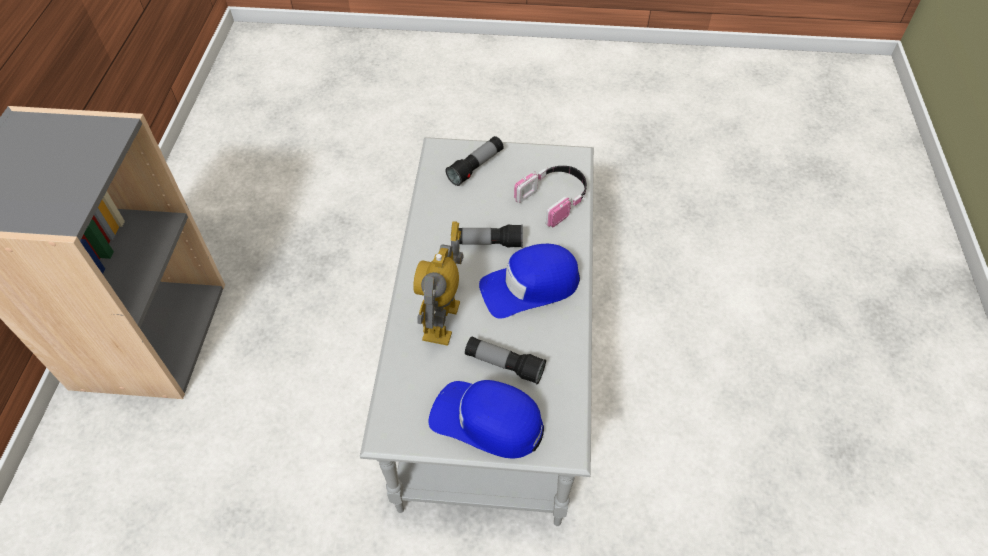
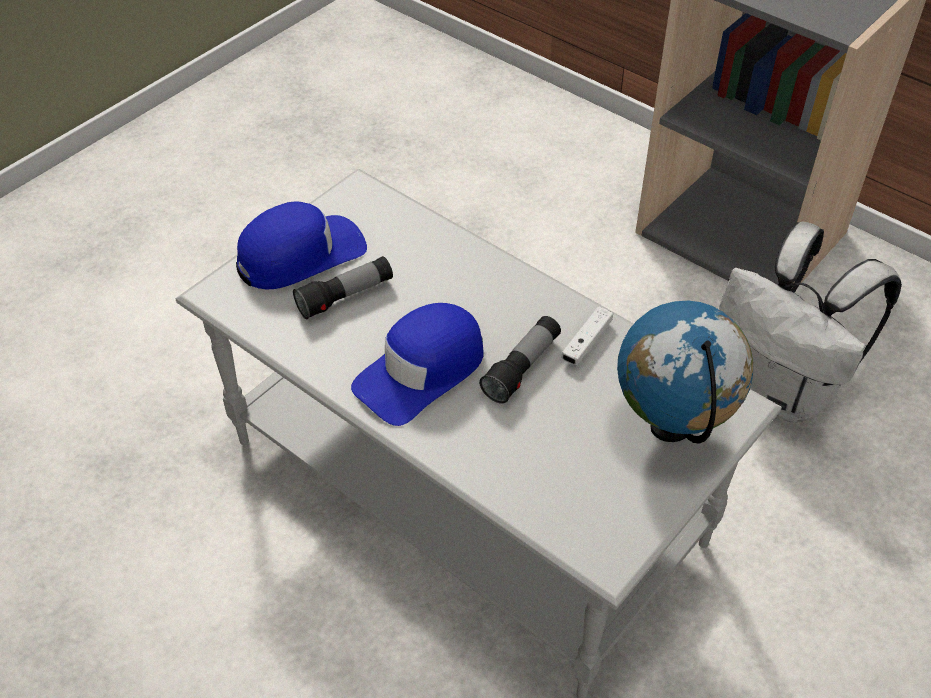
camera: 125 degrees right, 5 degrees down
toy robot [413,221,464,346] -> none
flashlight [446,136,504,186] -> globe [617,301,753,444]
blue cap [479,244,580,319] -> blue cap turned 150 degrees counterclockwise [351,303,483,426]
headphones [514,166,587,227] -> none
none -> white game controller [561,306,613,365]
none -> white backpack [719,222,902,423]

